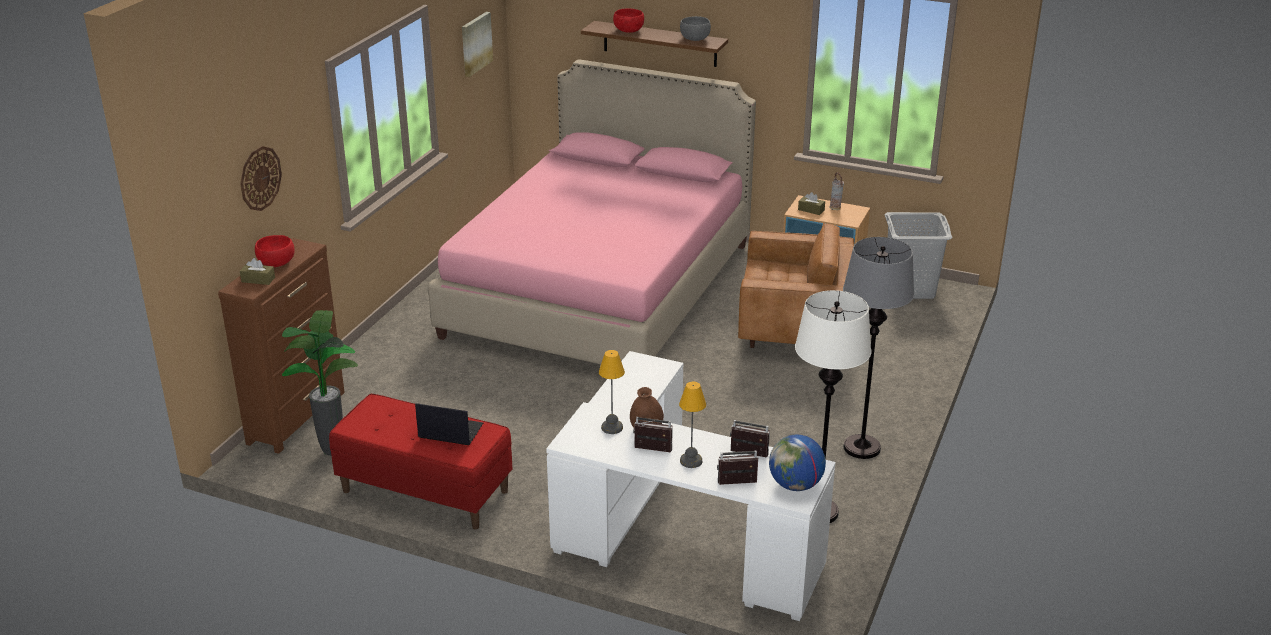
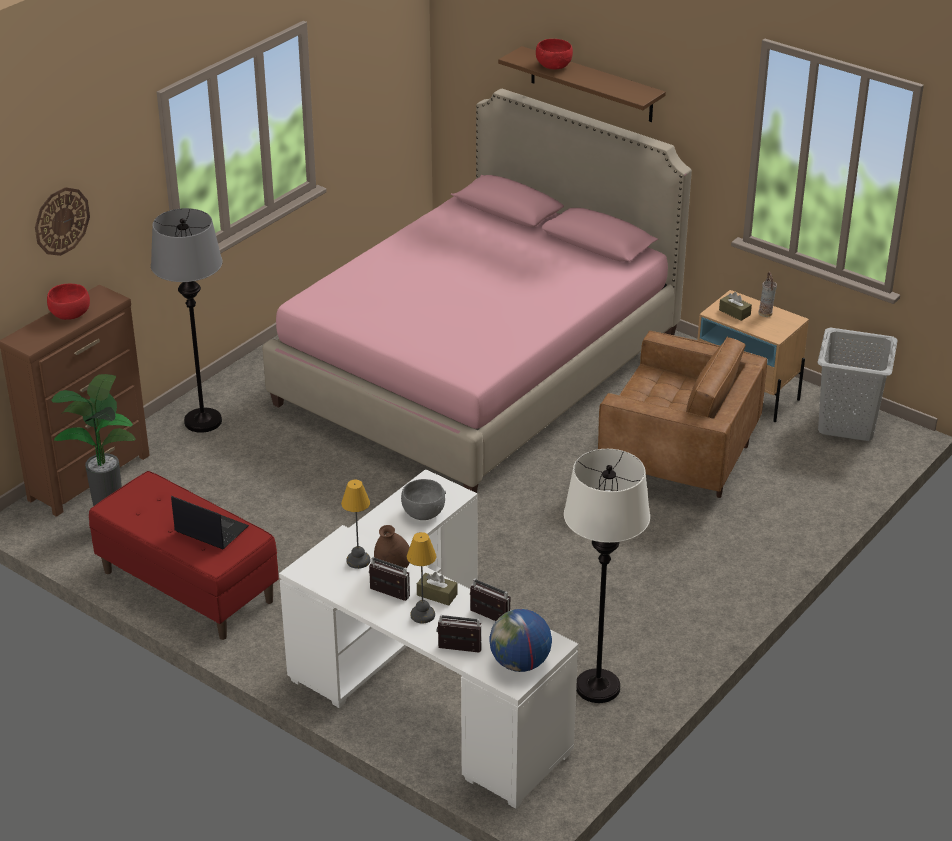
camera: 15 degrees right, 5 degrees up
brown tissue box [240,258,275,285] -> brown tissue box moved to [417,572,457,606]
picture [462,12,493,77] -> none
grey bowl [680,16,711,41] -> grey bowl moved to [401,479,446,520]
grey floor lamp [843,237,915,459] -> grey floor lamp moved to [151,208,222,433]

